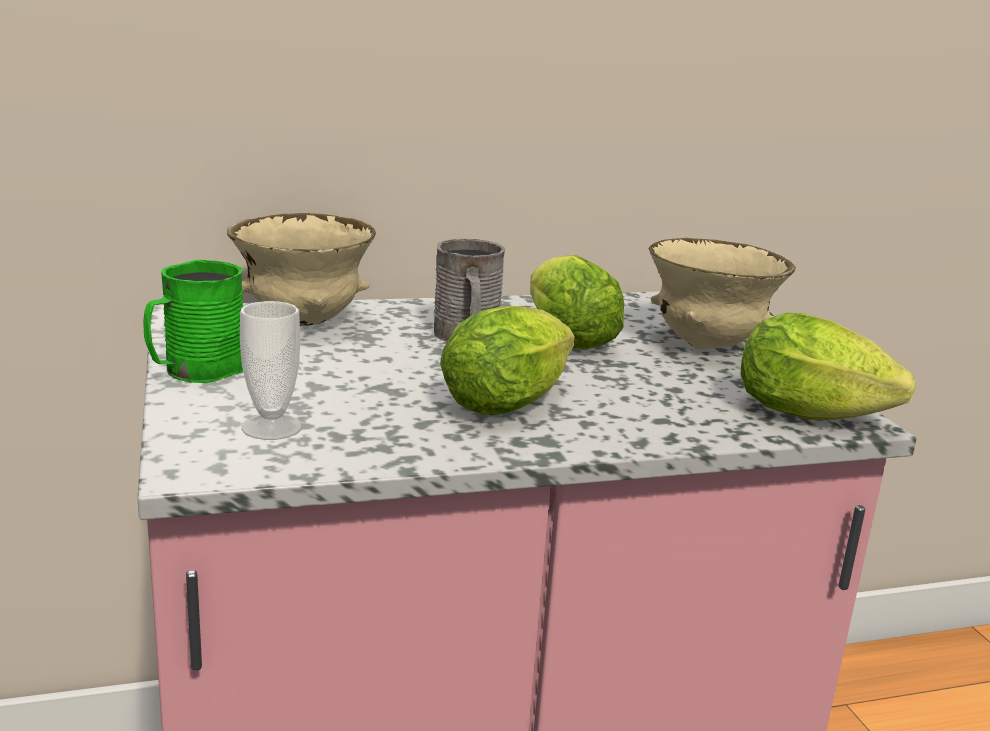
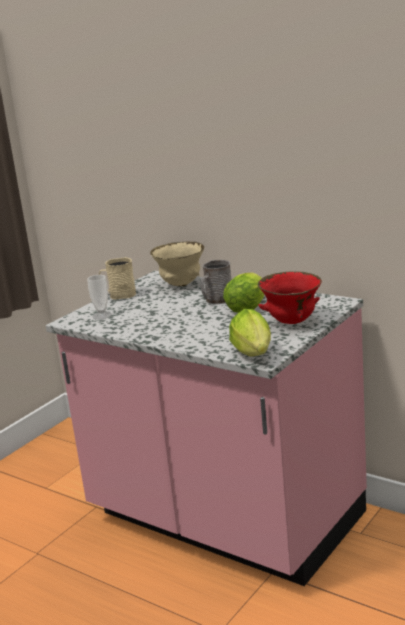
camera: 55 degrees right, 0 degrees up
green mug [143,260,243,383] -> beige mug [99,257,136,300]
lettuce [440,306,575,415] -> none
beige bowl [649,238,796,349] -> red bowl [258,271,322,324]

